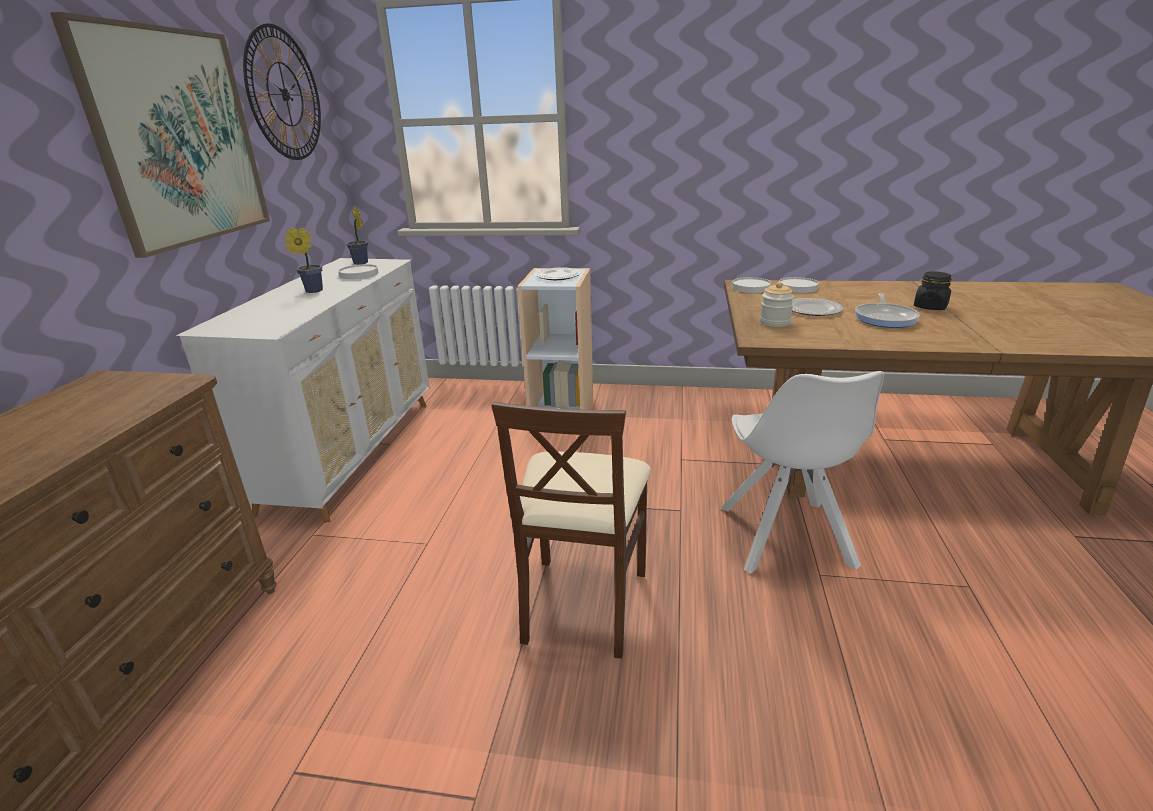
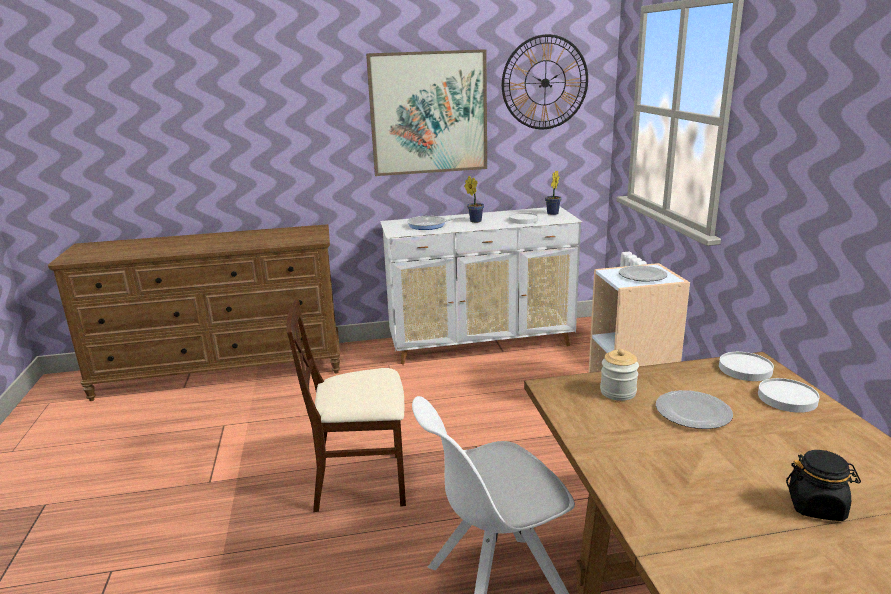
camera: 70 degrees right, 5 degrees down
frying pan [855,293,920,328] -> frying pan moved to [407,216,466,230]

